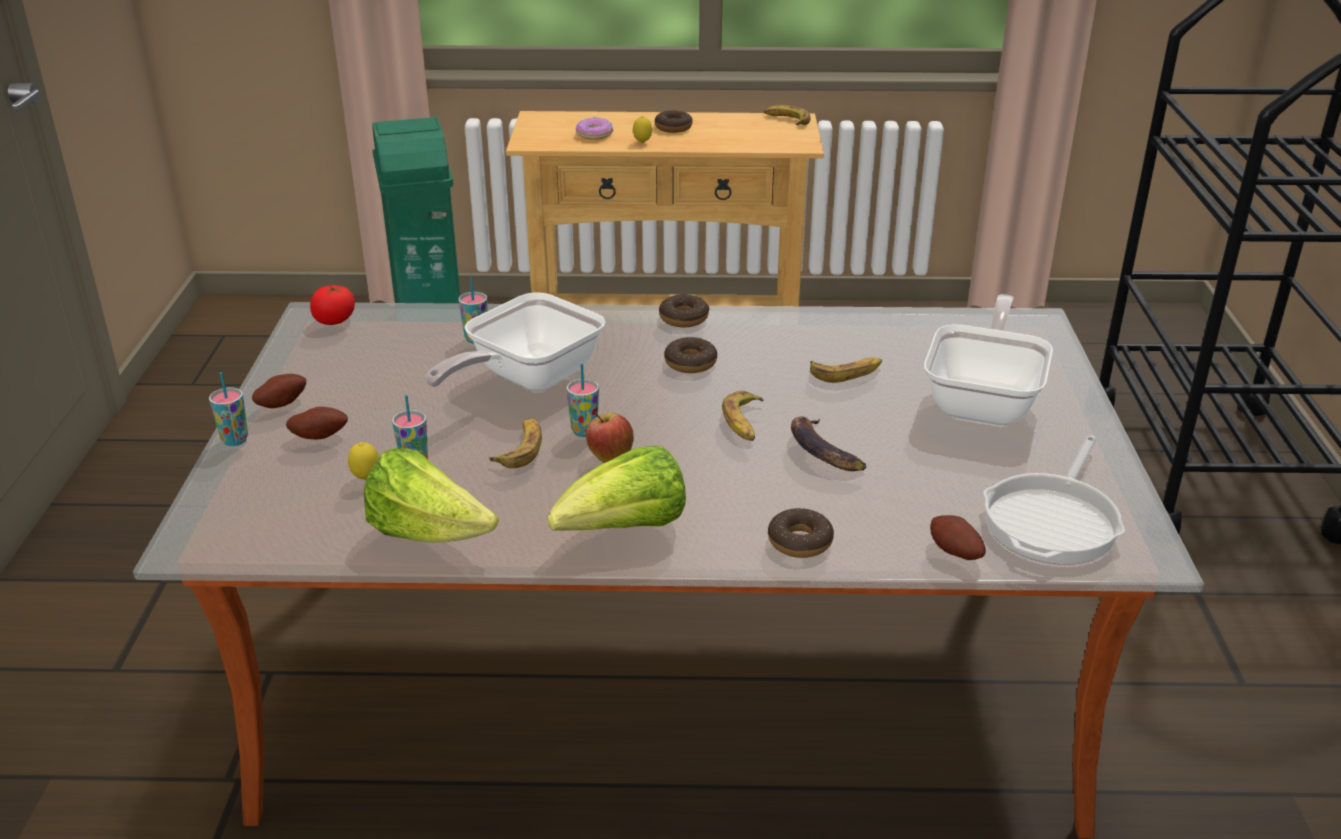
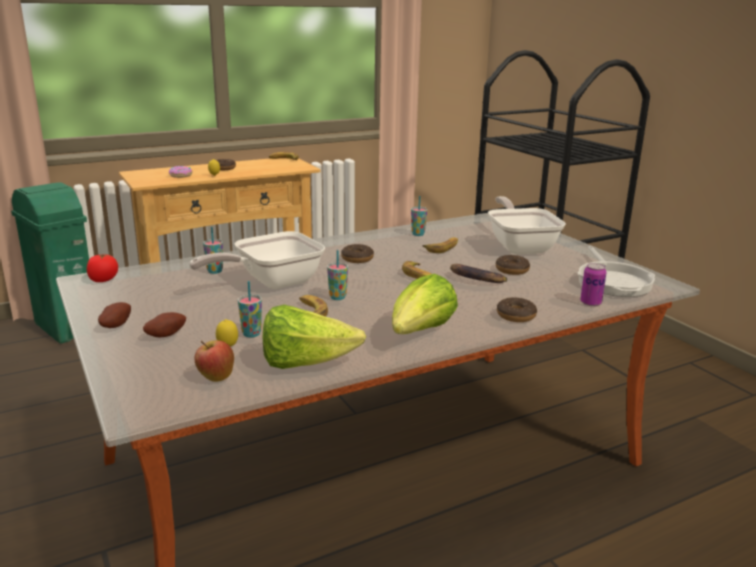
camera: 30 degrees left, 10 degrees down
cup [209,372,248,446] -> cup moved to [411,196,427,236]
frying pan [425,292,606,391] -> frying pan turned 45 degrees clockwise [189,231,325,289]
apple [586,411,634,463] -> apple moved to [195,340,234,382]
donut [659,294,709,327] -> donut moved to [496,255,530,275]
potato [930,515,986,560] -> can [580,263,607,306]

